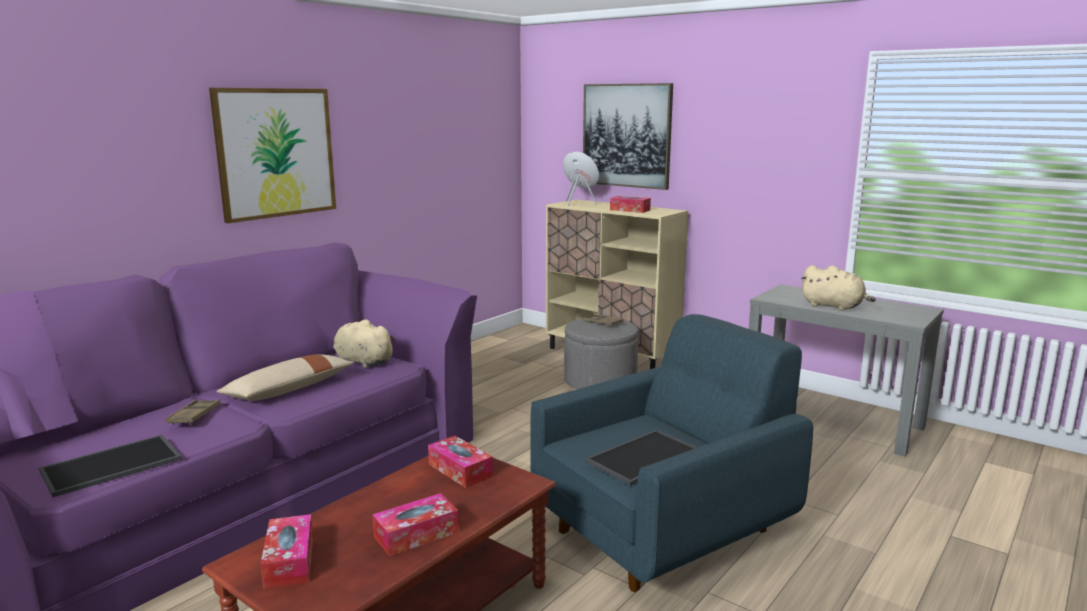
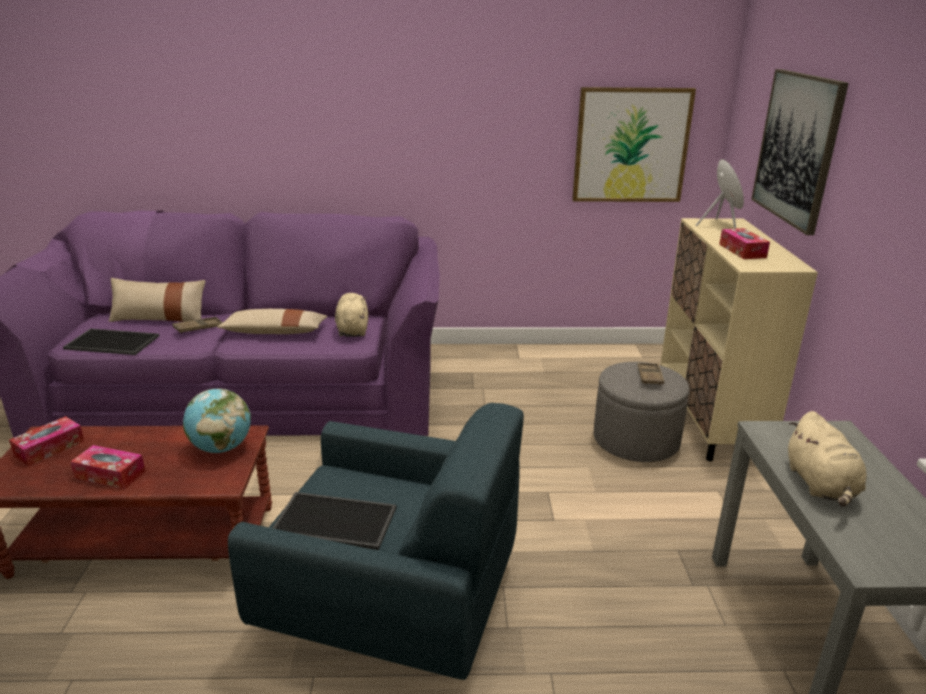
camera: 50 degrees right, 10 degrees up
picture [209,88,336,223] -> picture moved to [572,87,696,202]
tissue box [428,436,493,488] -> globe [183,388,251,453]
none -> beige pillow [109,278,206,322]

